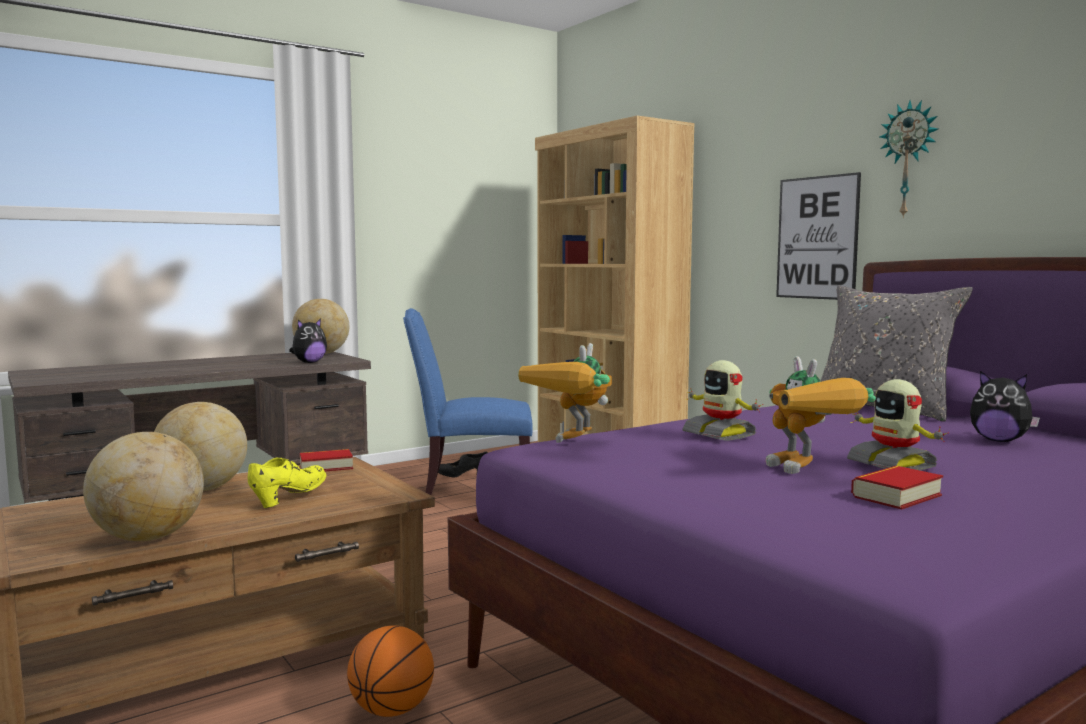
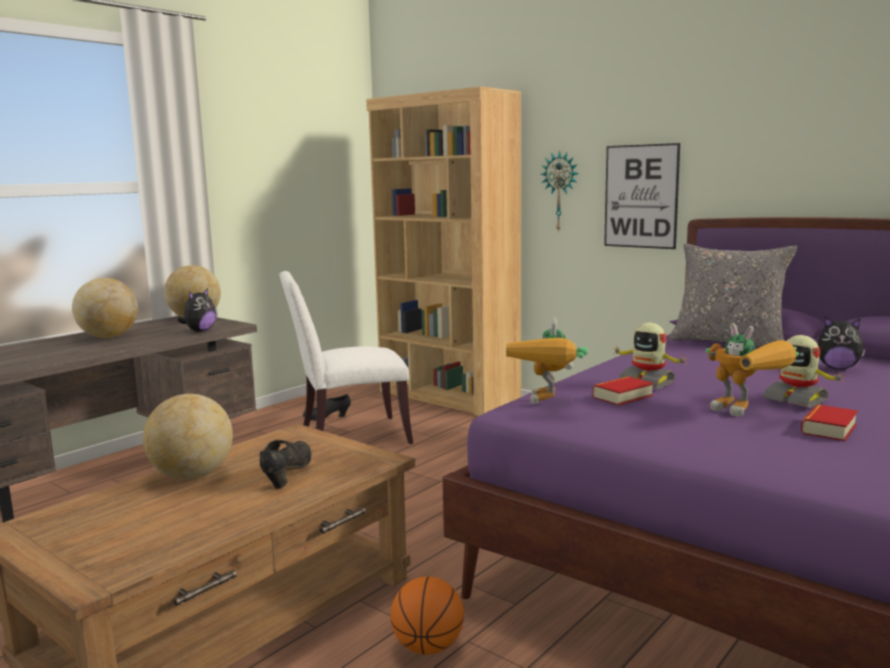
camera: 15 degrees left, 5 degrees up
globe [83,432,204,541] -> globe moved to [72,278,138,338]
yellow shoe [247,457,326,508] -> black shoe [260,440,311,489]
book [300,449,353,471] -> book moved to [592,376,654,406]
blue chair [403,308,533,495] -> white chair [279,271,413,444]
wall clock [879,100,938,218] -> wall clock moved to [541,150,579,233]

